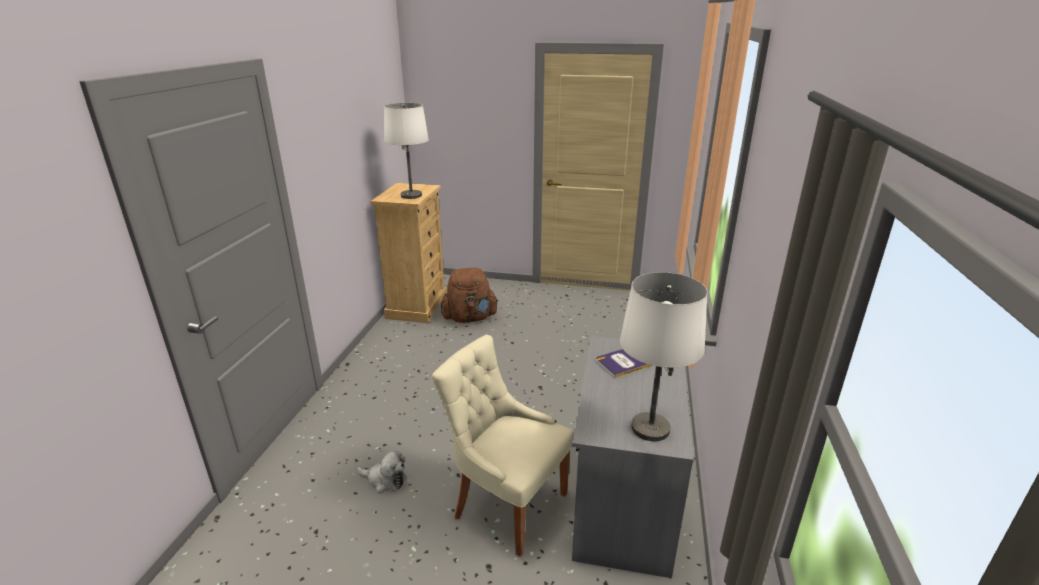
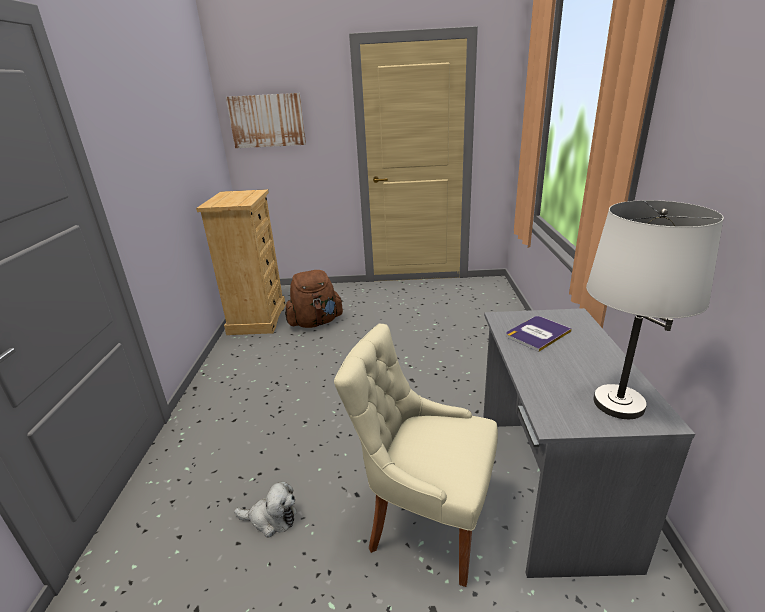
camera: 10 degrees left, 0 degrees up
white table lamp [384,103,429,199] -> none
none -> picture [226,93,306,148]

